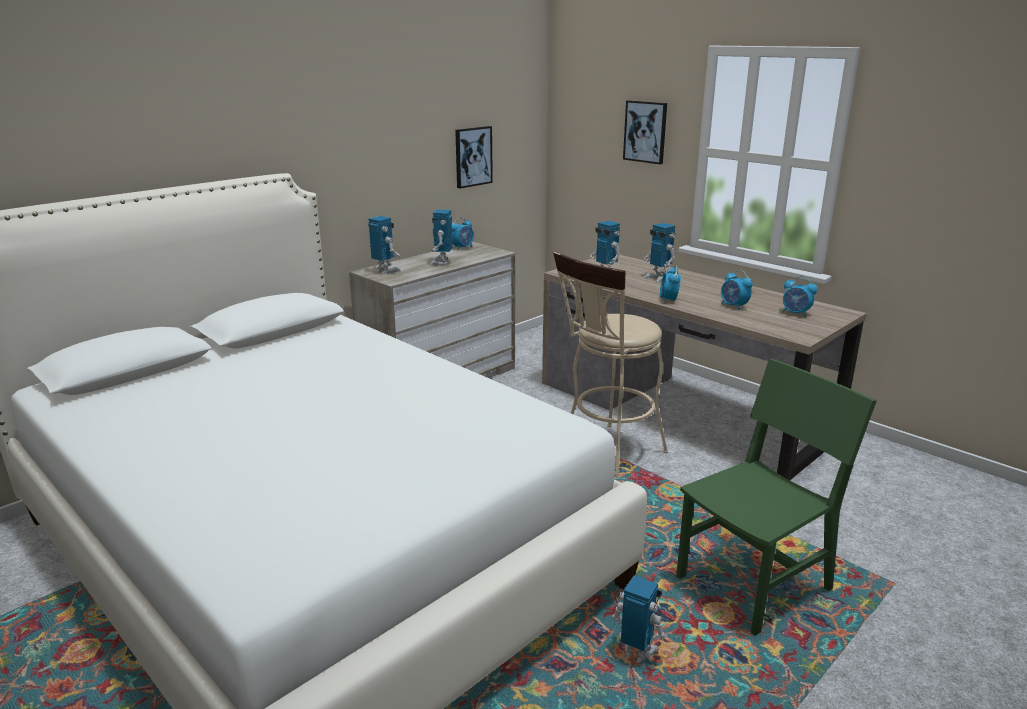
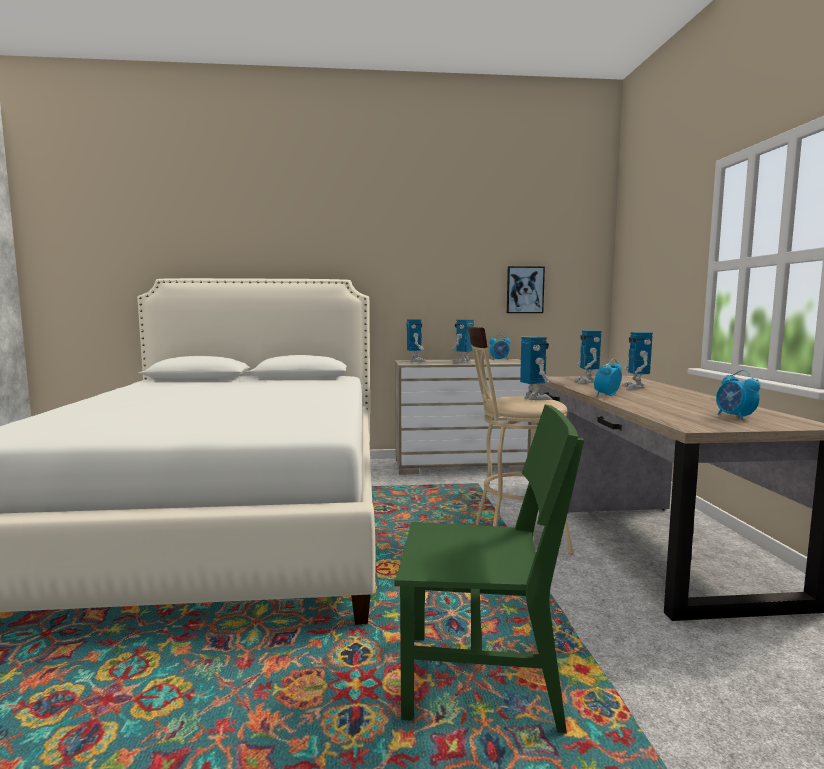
camera: 40 degrees right, 15 degrees down
toy robot [612,575,667,663] -> toy robot moved to [520,337,552,400]
picture [623,100,667,164] -> none
alarm clock [721,270,753,310] -> none

